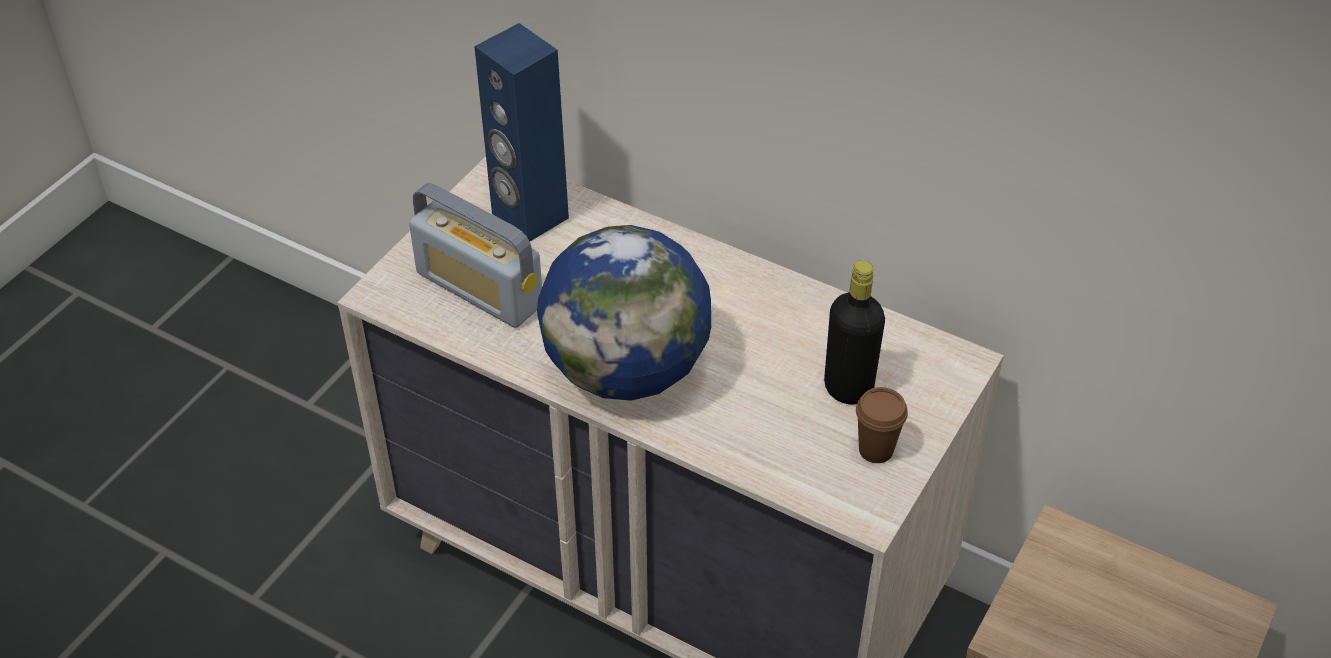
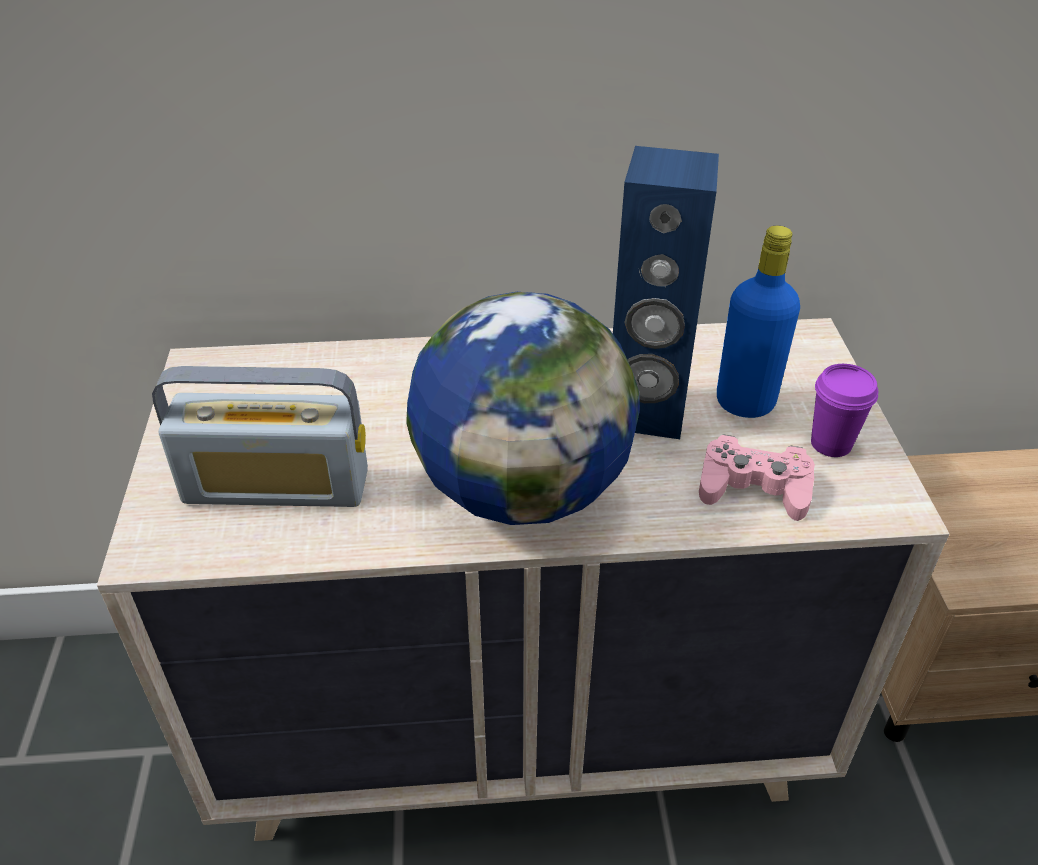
camera: 35 degrees left, 5 degrees down
blue speaker [474,23,569,241] -> blue speaker moved to [613,146,719,439]
black bottle [824,260,885,405] -> blue bottle [717,226,800,418]
brown cup [856,387,908,463] -> purple cup [811,364,878,457]
none -> pink game controller [699,434,815,521]

